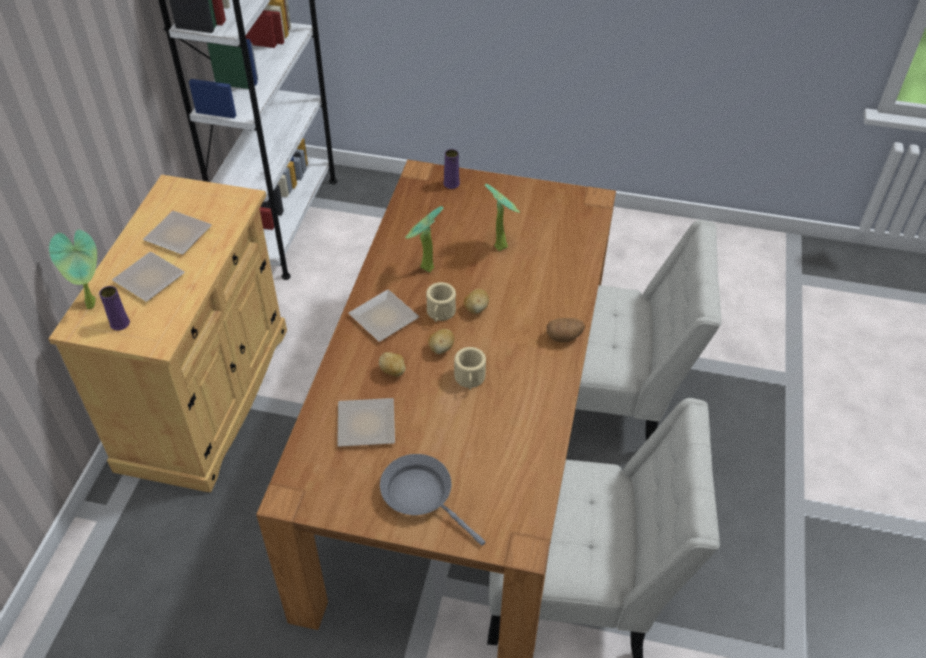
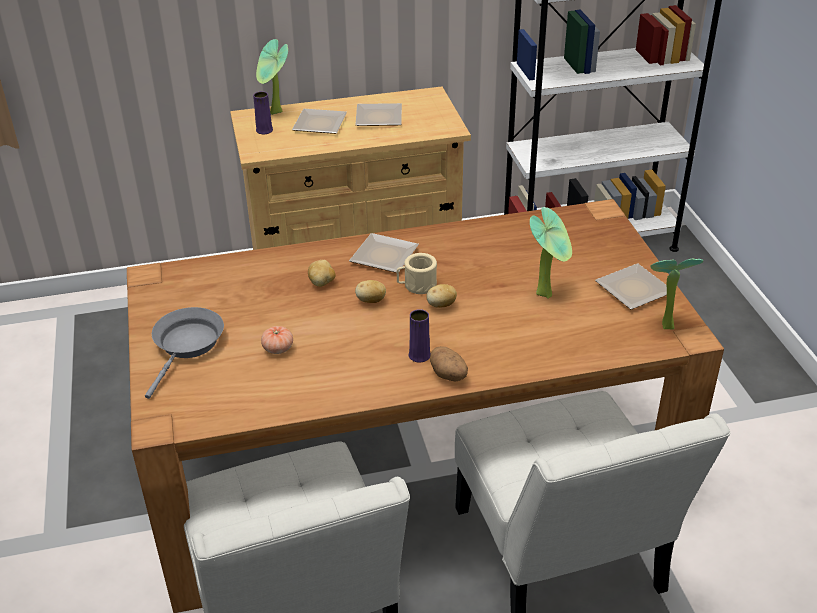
camera: 65 degrees right, 10 degrees down
plate [337,398,395,447] -> plate moved to [595,263,667,310]
potted plant [405,206,443,272] -> potted plant moved to [651,259,703,329]
purple vase [443,149,460,189] -> purple vase moved to [409,309,431,362]
beige mug [454,347,486,390] -> none
none -> tomato [261,326,293,354]

